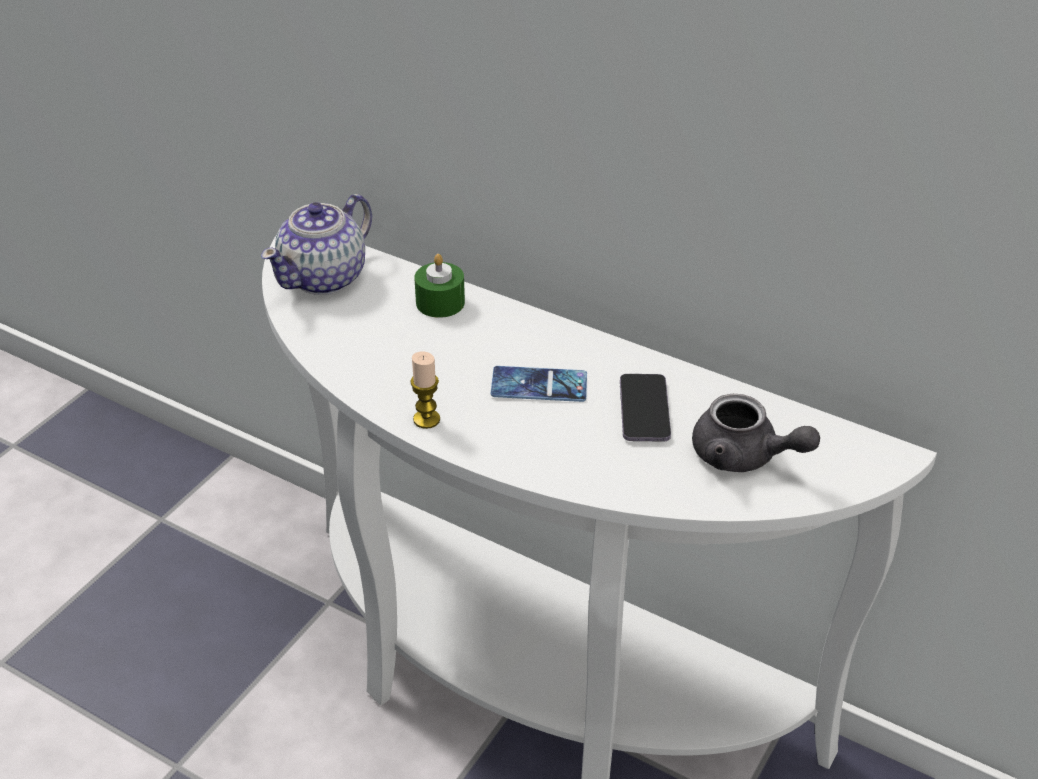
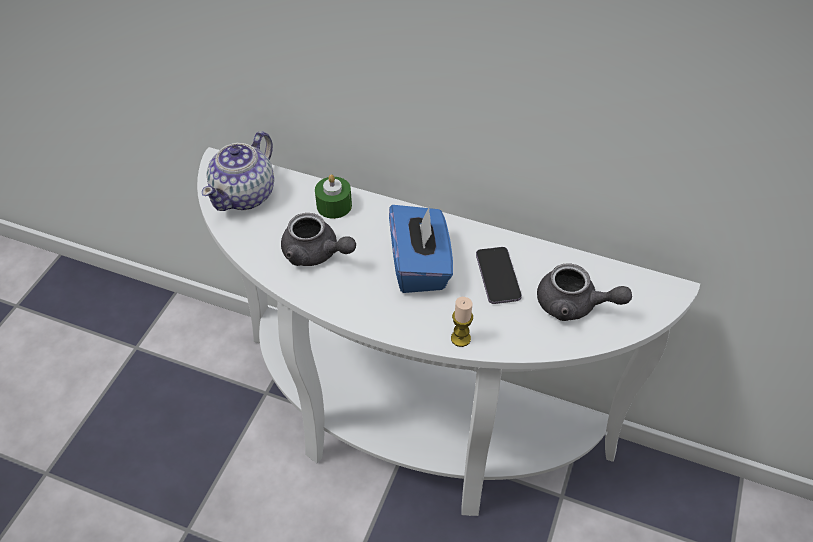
camera: 10 degrees left, 10 degrees up
candle [410,351,440,429] -> candle moved to [451,297,473,347]
phone [491,366,587,402] -> blue tissue box [389,205,453,293]
none -> grey teapot [281,213,356,266]

